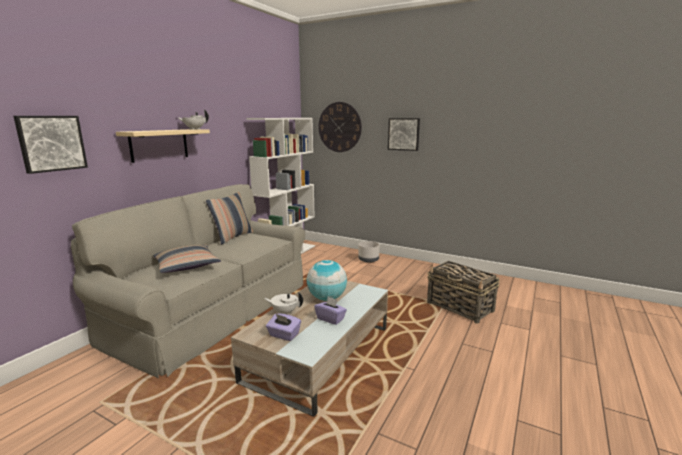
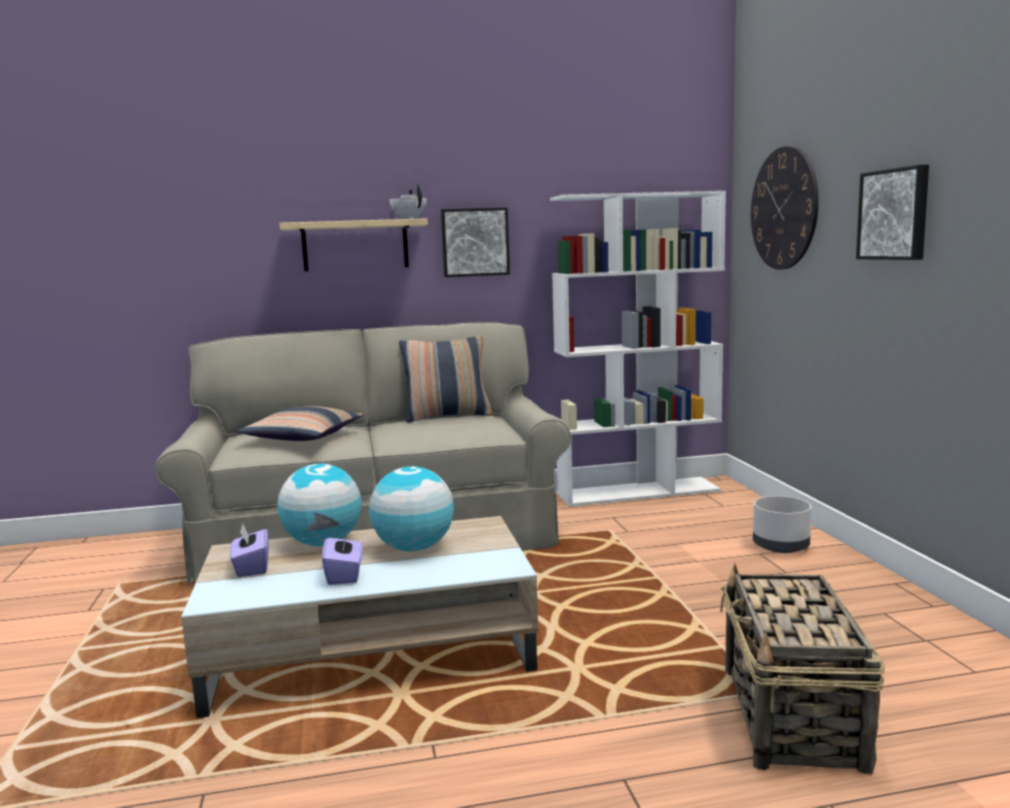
camera: 50 degrees right, 5 degrees down
picture [14,116,88,174] -> picture moved to [441,208,510,277]
white teapot [264,292,303,314] -> globe [277,464,361,546]

